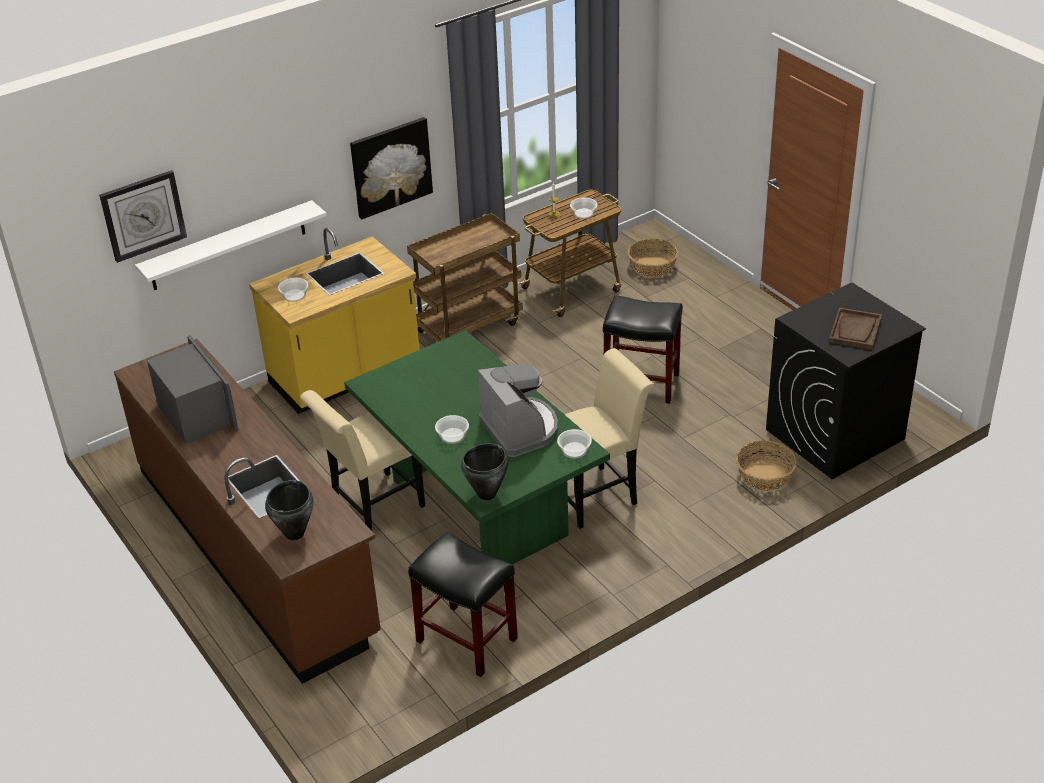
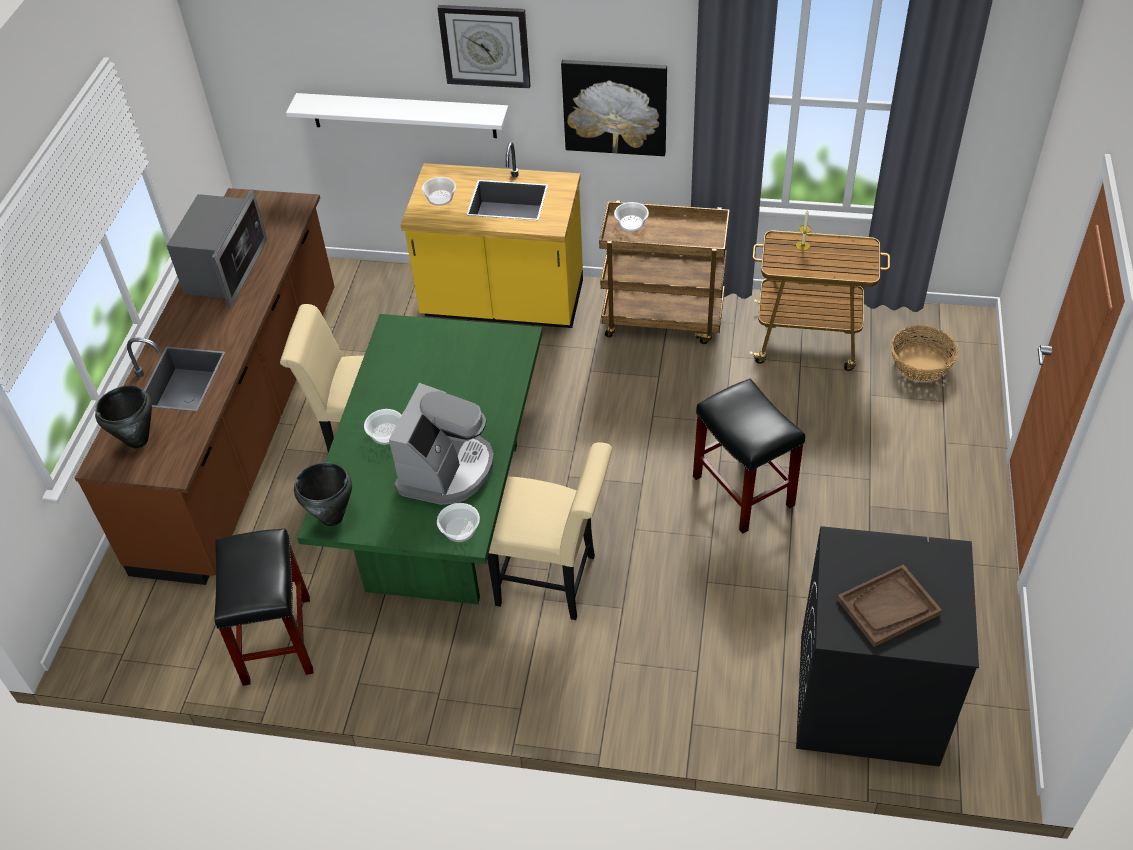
camera: 45 degrees right, 10 degrees up
wall clock [99,170,187,263] -> wall clock moved to [437,5,531,89]
bowl [570,198,598,219] -> bowl moved to [614,202,649,231]
basket [736,440,797,491] -> none

